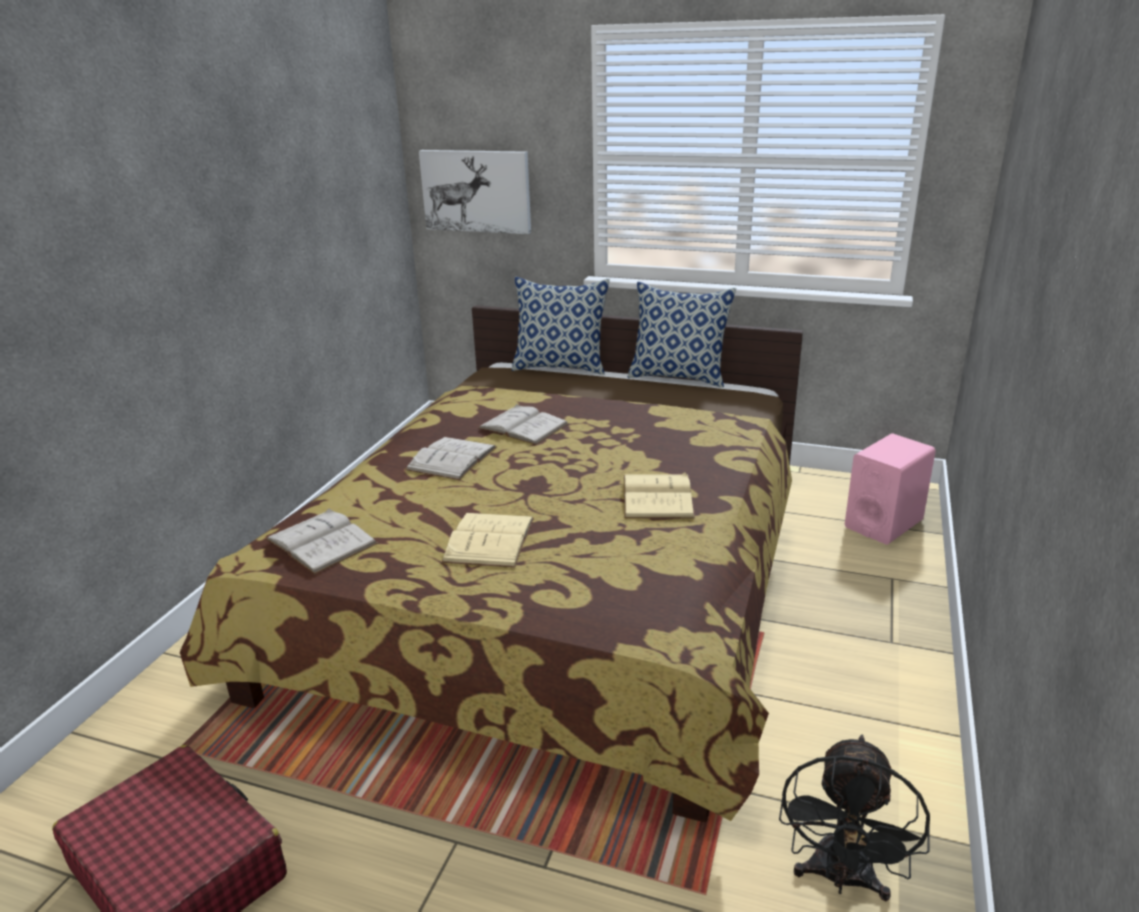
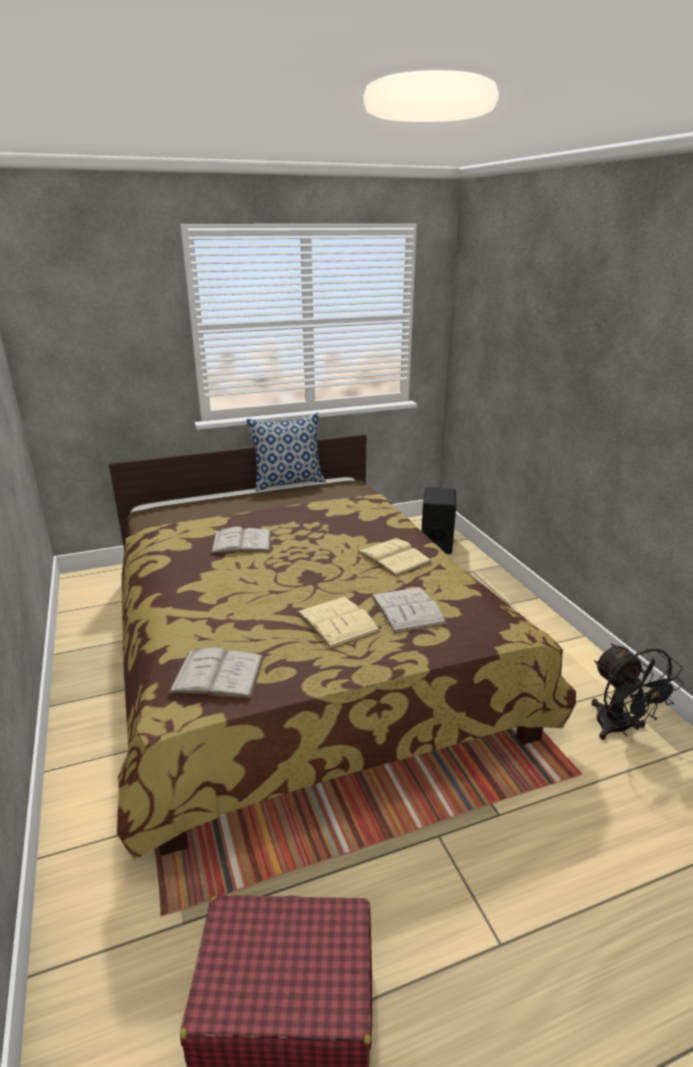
camera: 40 degrees left, 0 degrees up
white book [405,437,496,480] -> white book moved to [371,587,447,634]
picture [419,150,531,234] -> none
pillow [512,277,610,375] -> none
pink speaker [845,433,936,545] -> black speaker [421,487,456,554]

